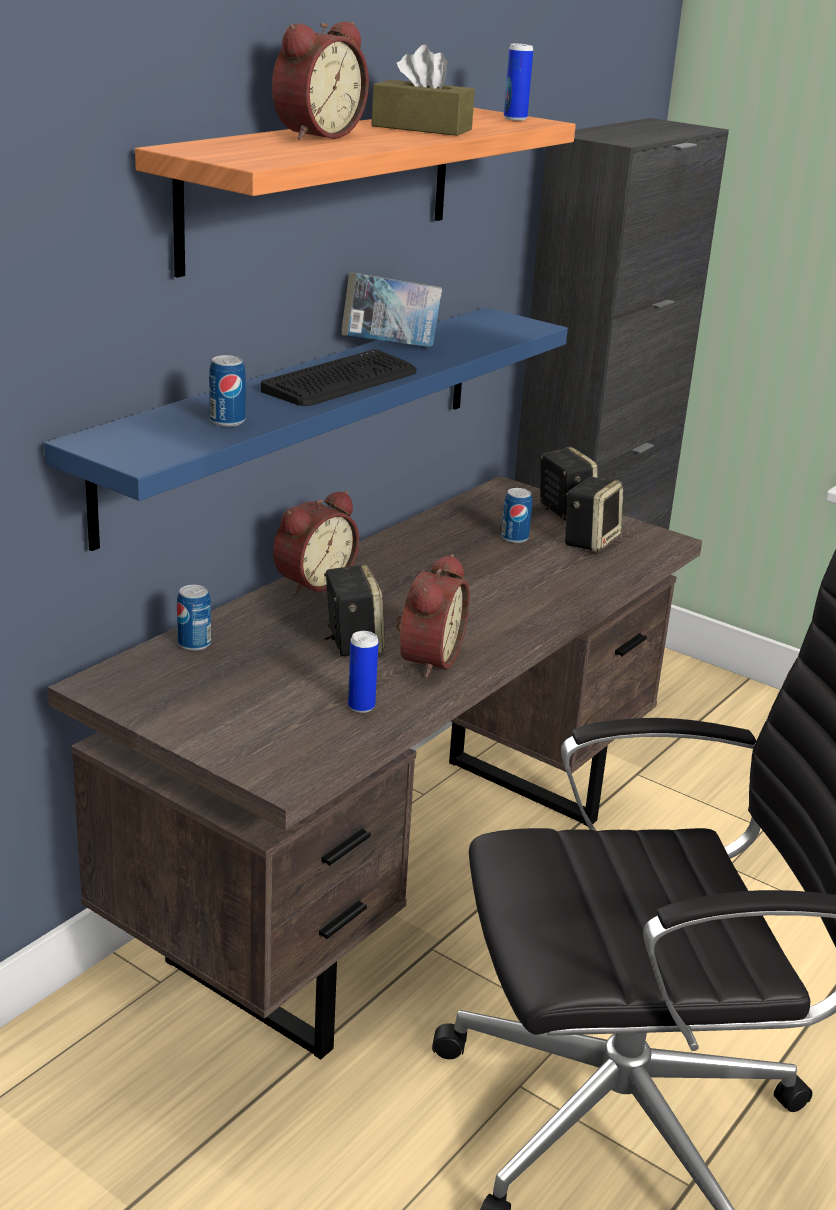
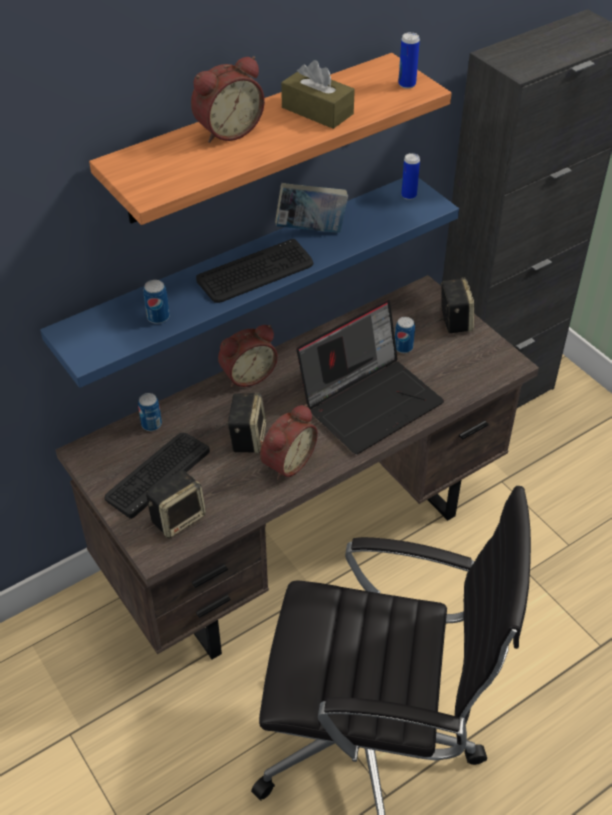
camera: 20 degrees right, 20 degrees up
can [348,631,379,713] -> can moved to [401,153,420,200]
speaker [564,477,624,552] -> speaker moved to [146,470,206,538]
none -> keyboard [104,433,210,519]
none -> laptop [296,300,444,454]

